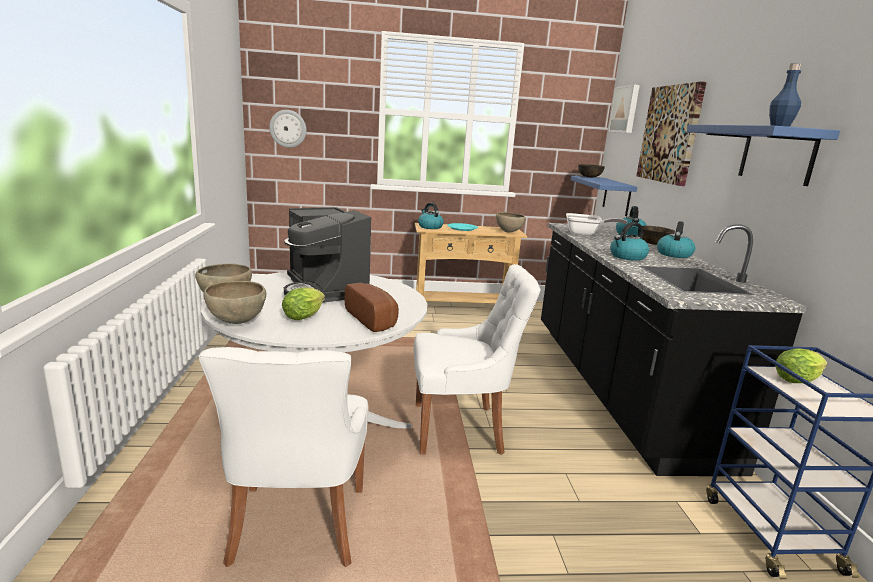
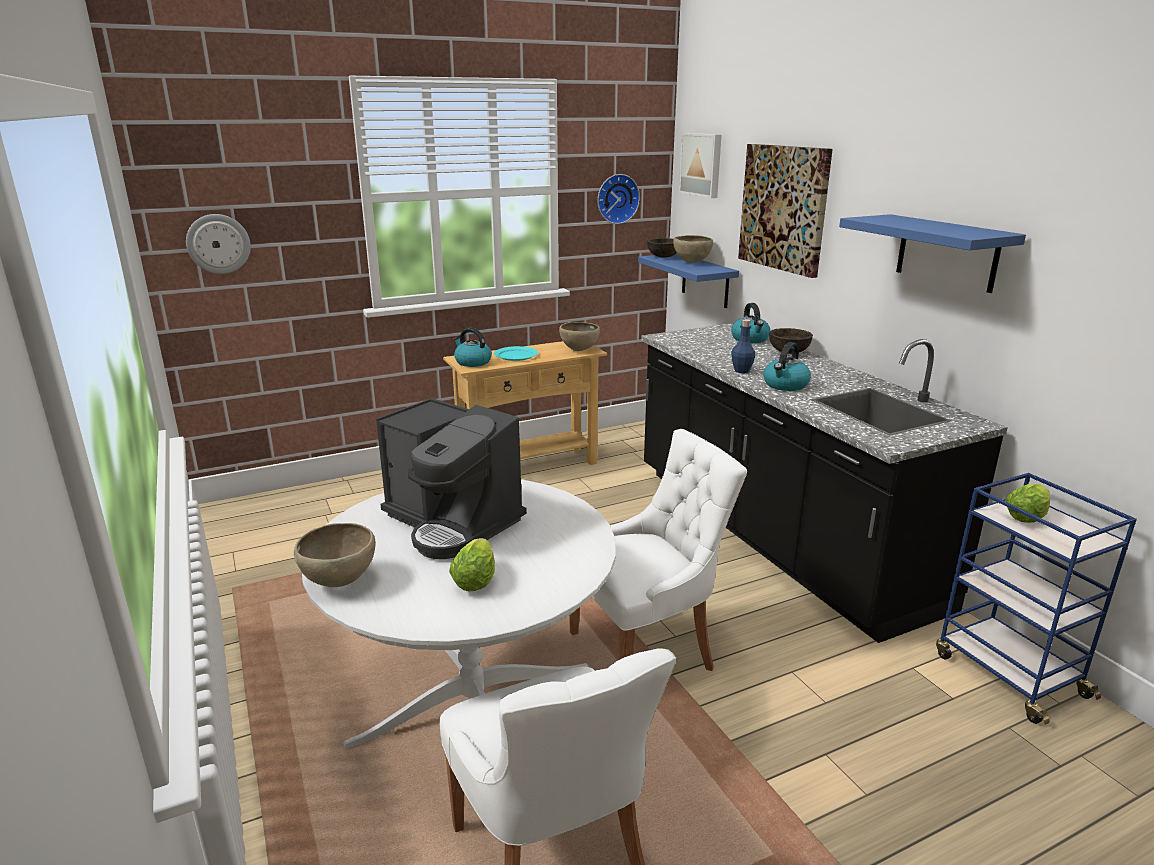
camera: 20 degrees left, 5 degrees up
brown bowl [203,281,266,324] -> brown bowl moved to [673,235,713,263]
bread [344,283,399,332] -> none
frying pan [566,213,627,236] -> none
kettle [657,221,695,258] -> none
blue bottle [769,63,801,127] -> blue bottle moved to [731,319,755,373]
none -> wall clock [597,174,640,224]

